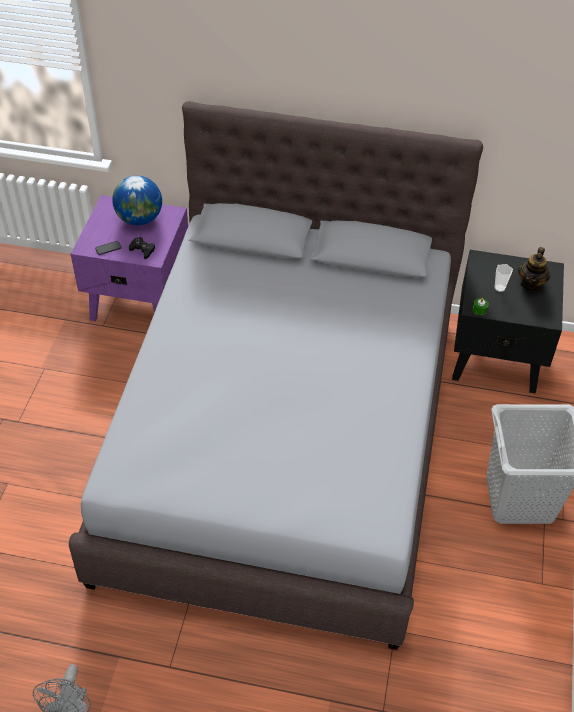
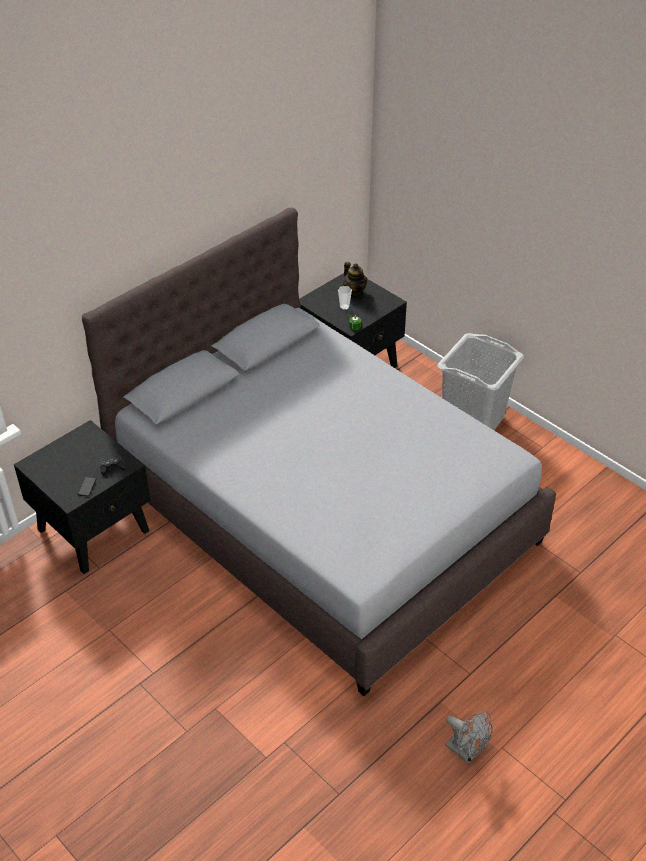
camera: 55 degrees left, 5 degrees down
purple nightstand [71,195,188,321] -> black nightstand [14,420,151,574]
globe [112,176,162,226] -> none

